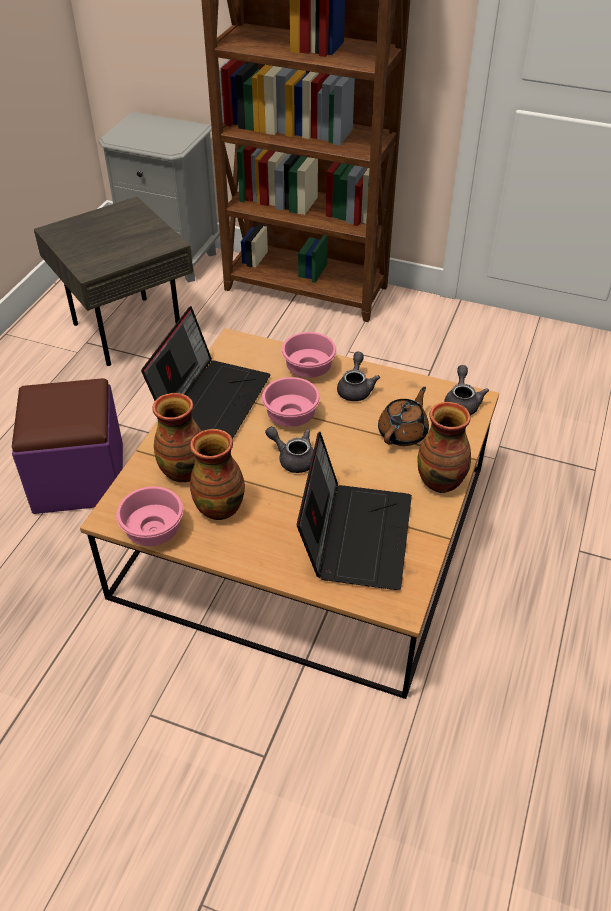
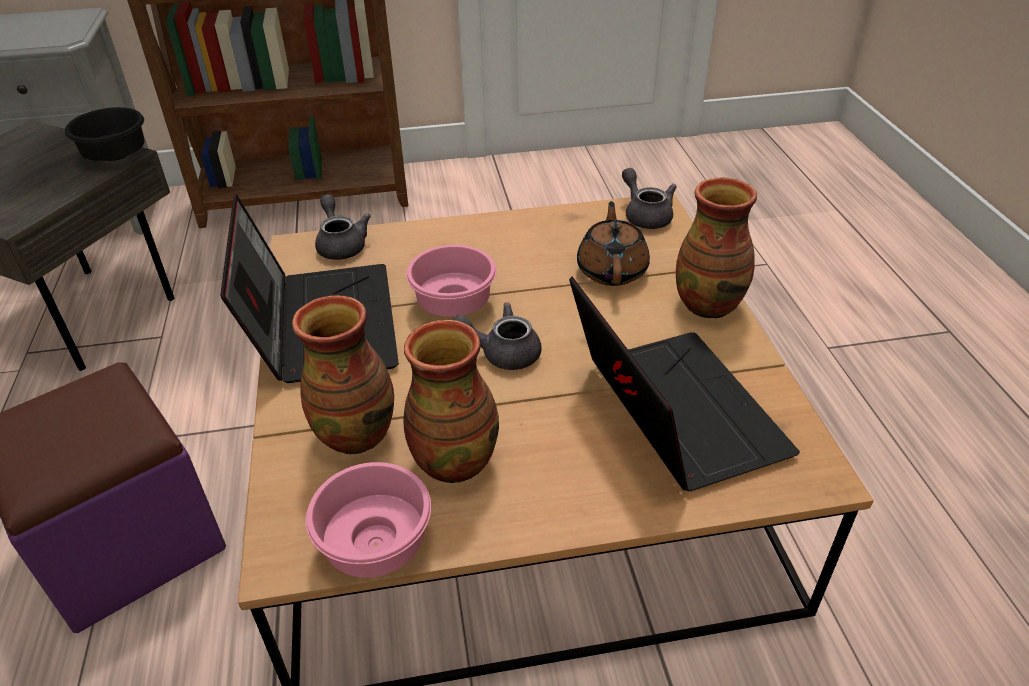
camera: 30 degrees left, 5 degrees down
pink bowl [282,332,337,378] -> none
grey teapot [337,352,380,401] -> grey teapot moved to [315,194,371,260]
none -> black bowl [65,107,145,161]

